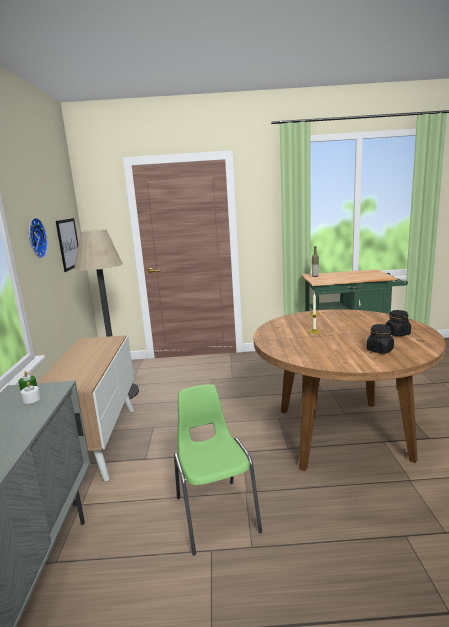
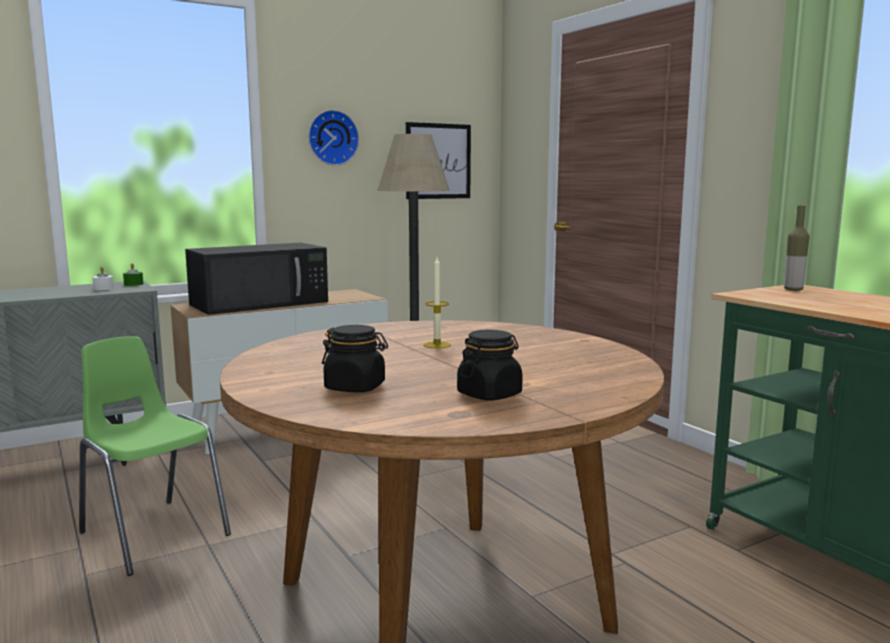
camera: 60 degrees right, 5 degrees down
green chair [174,384,262,555] -> green chair turned 90 degrees counterclockwise [79,337,231,576]
none -> black microwave [185,243,328,315]

